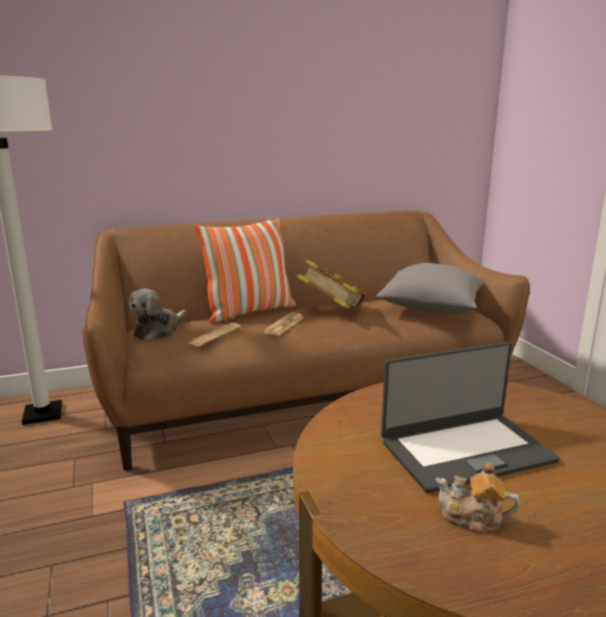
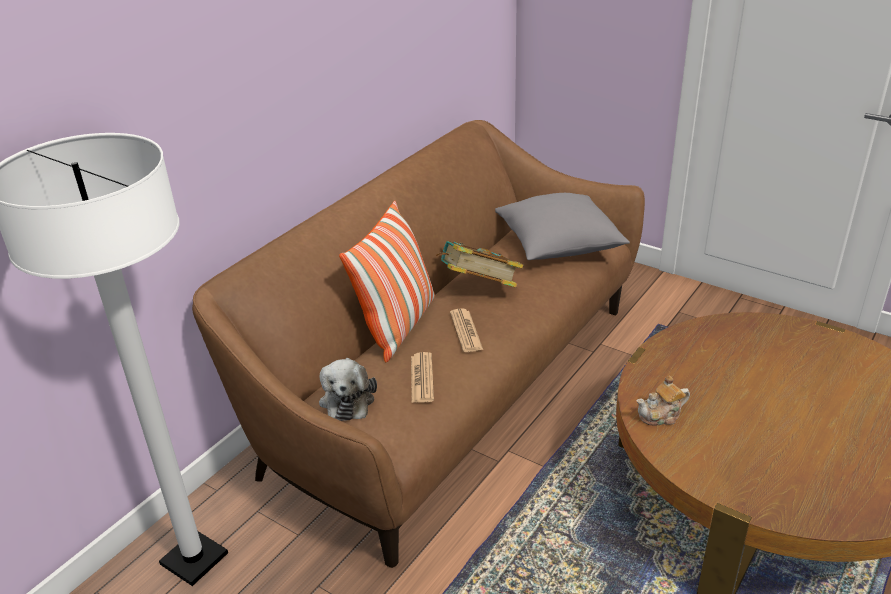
camera: 35 degrees left, 15 degrees up
laptop [381,342,560,493] -> none
teapot [436,462,520,534] -> teapot moved to [636,376,690,426]

